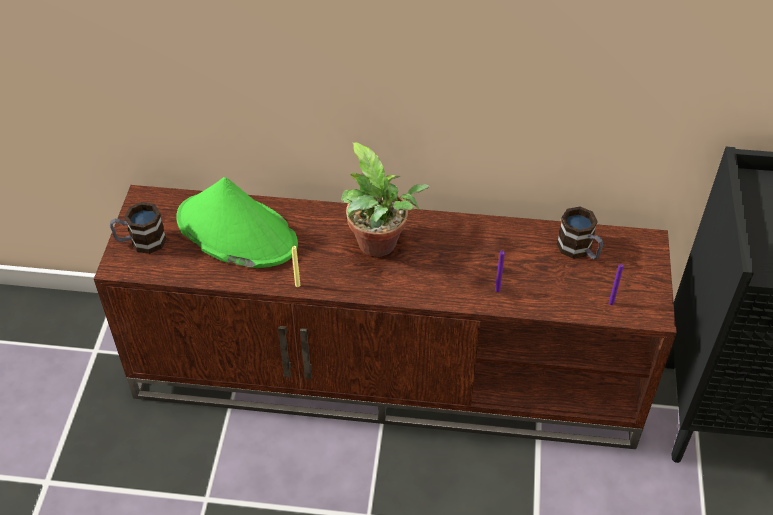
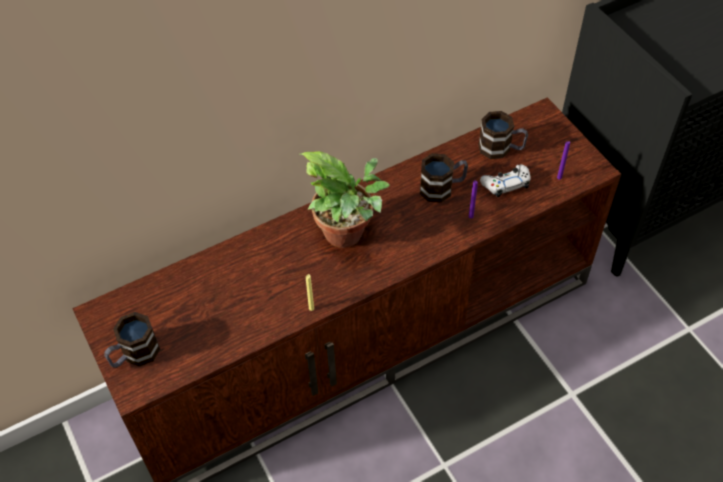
camera: 35 degrees left, 5 degrees up
green hat [176,177,298,268] -> none
none -> mug [420,153,468,203]
none -> white game controller [480,164,530,197]

